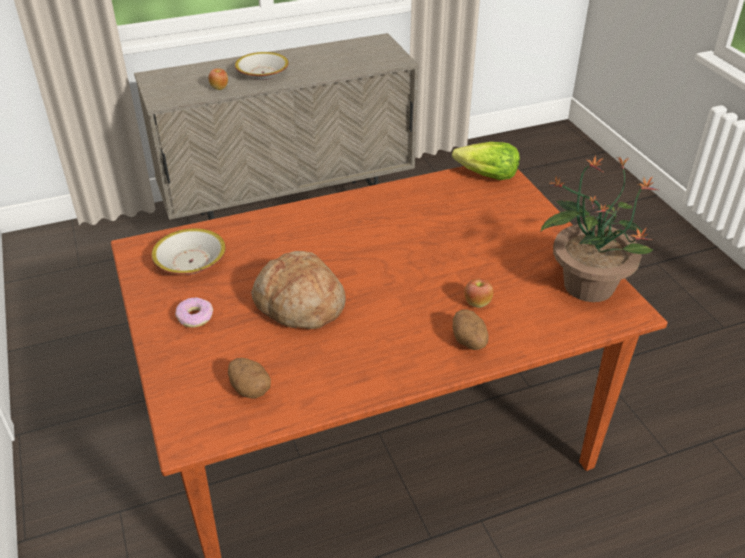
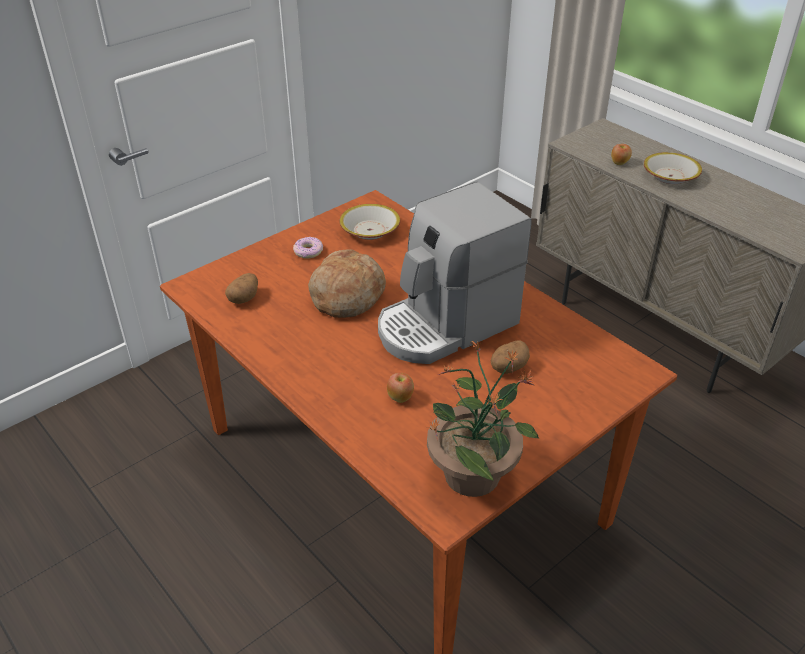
camera: 70 degrees right, 0 degrees up
lettuce [452,142,520,180] -> none
potato [453,310,488,350] -> potato moved to [491,340,530,374]
none -> coffee machine [378,182,531,364]

